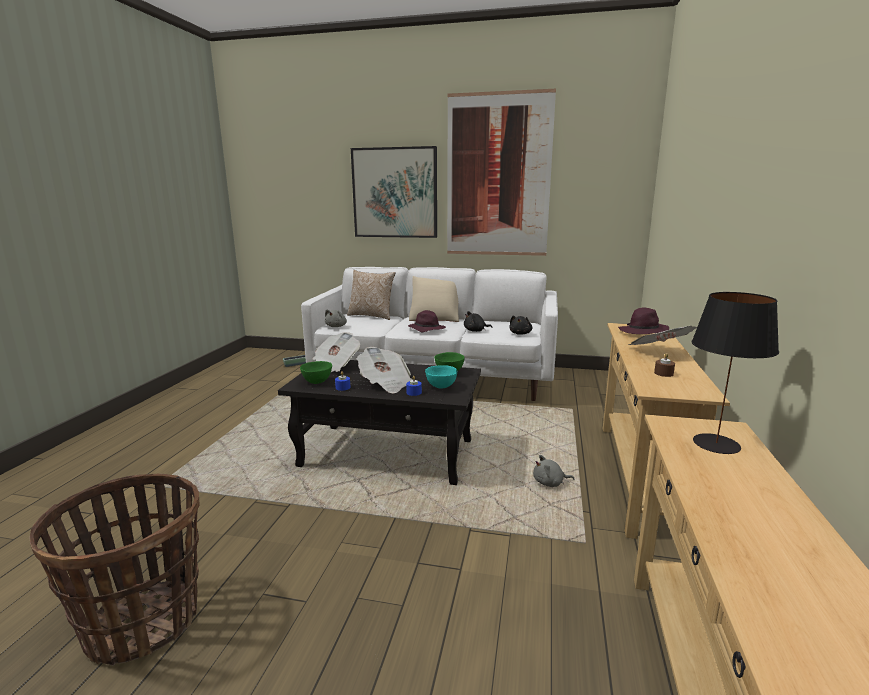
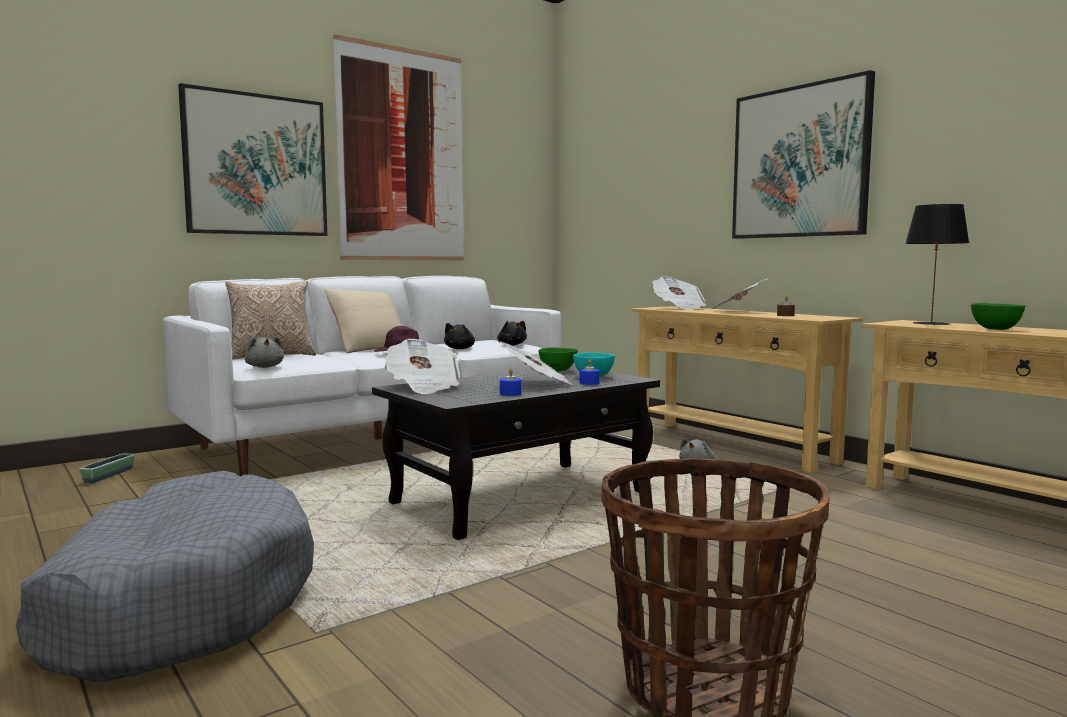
camera: 50 degrees left, 10 degrees down
green bowl [300,361,332,384] -> green bowl moved to [971,303,1026,330]
purple hat [618,307,669,334] -> newspaper [652,276,706,310]
none -> grey dog bed [16,471,314,682]
none -> picture [732,70,875,239]

